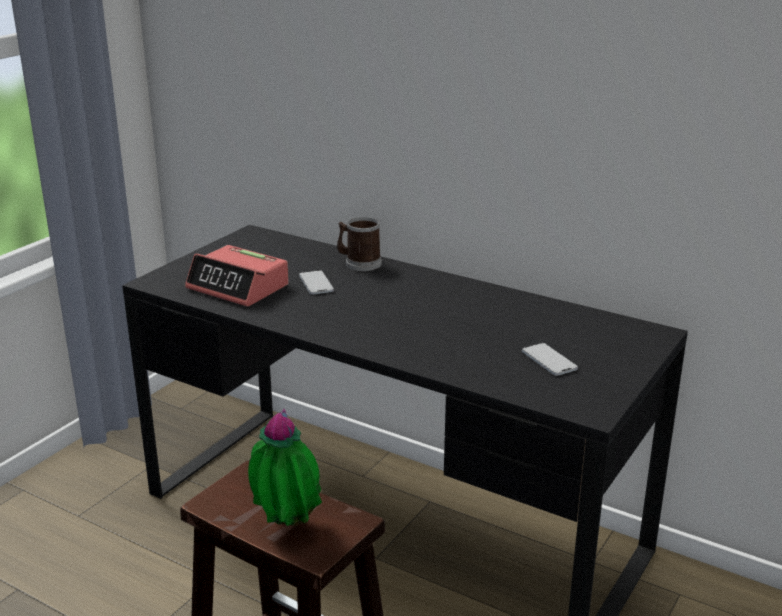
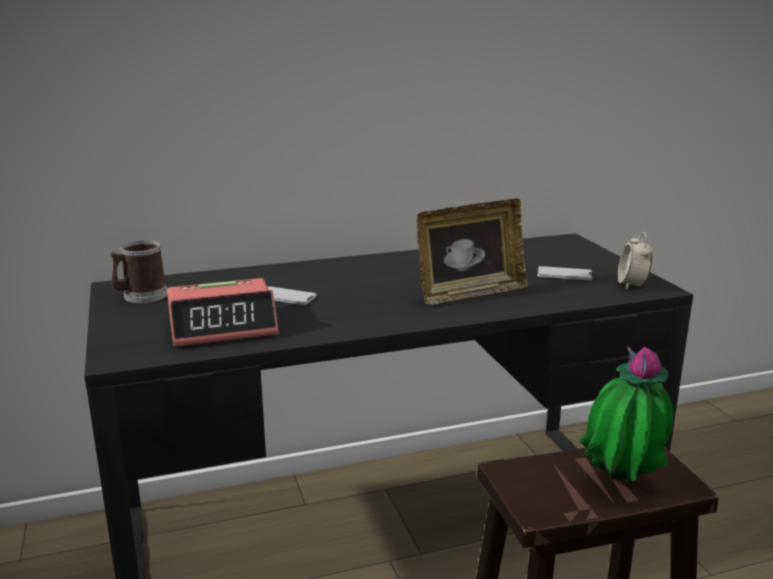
camera: 50 degrees left, 5 degrees down
mug [337,217,382,271] -> mug moved to [110,240,168,303]
none -> picture frame [417,199,528,304]
none -> alarm clock [618,232,652,289]

